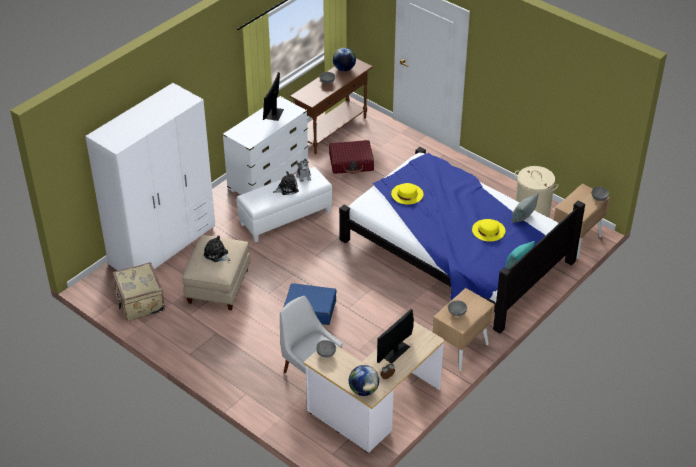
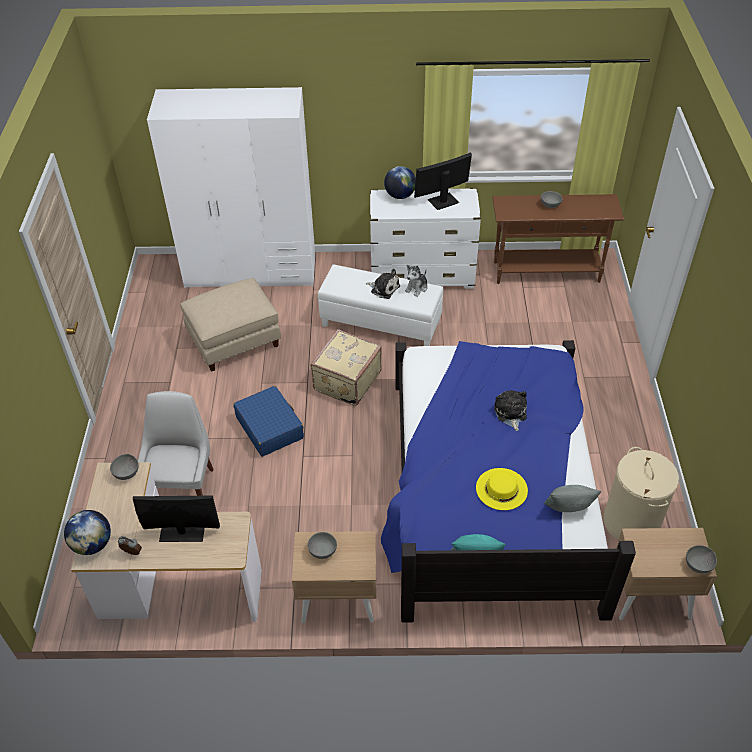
camera: 50 degrees right, 5 degrees up
beige suitcase [112,262,165,321] -> beige suitcase moved to [310,329,382,406]
plush toy [204,235,231,262] -> plush toy moved to [494,390,527,431]
red suitcase [329,140,374,174] -> none
globe [333,48,356,71] -> globe moved to [384,166,416,199]
yellow hat [391,183,424,205] -> none

